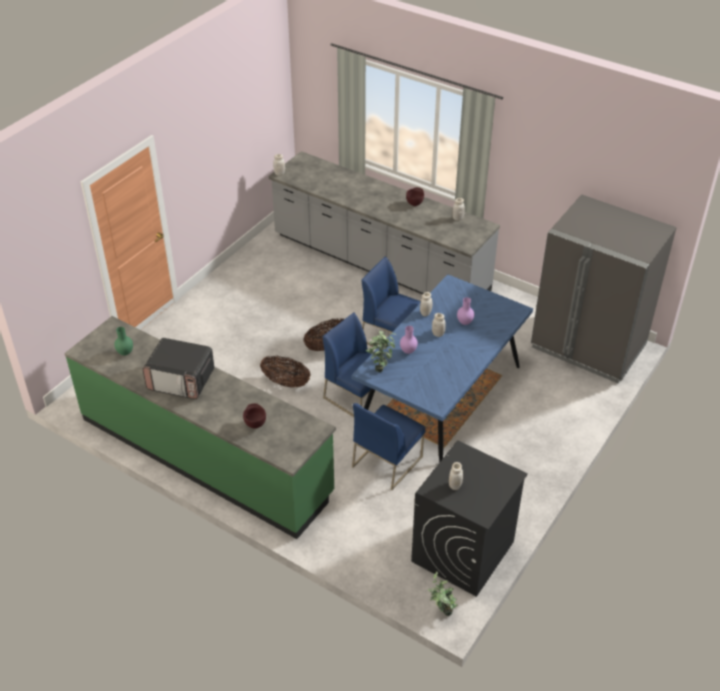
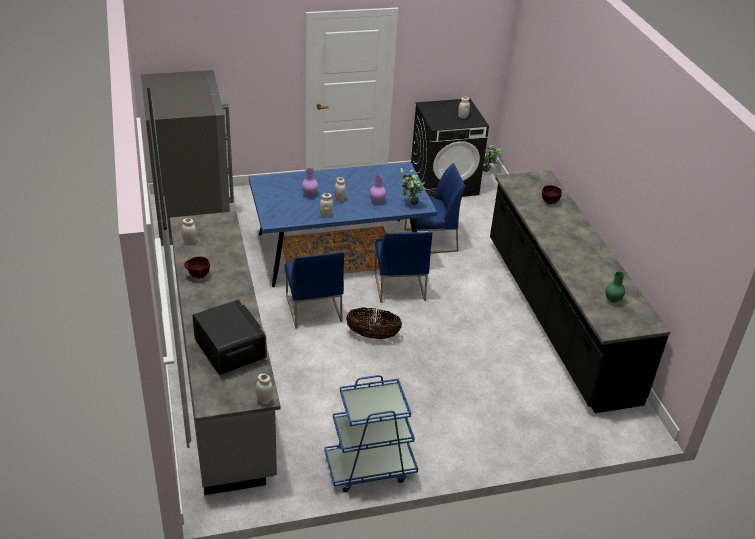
camera: 140 degrees left, 5 degrees down
green counter [65,316,336,539] -> black counter [490,170,670,413]
microwave [143,338,214,399] -> microwave moved to [192,299,267,375]
basket [260,355,310,388] -> none
none -> blue cart [325,375,418,492]

